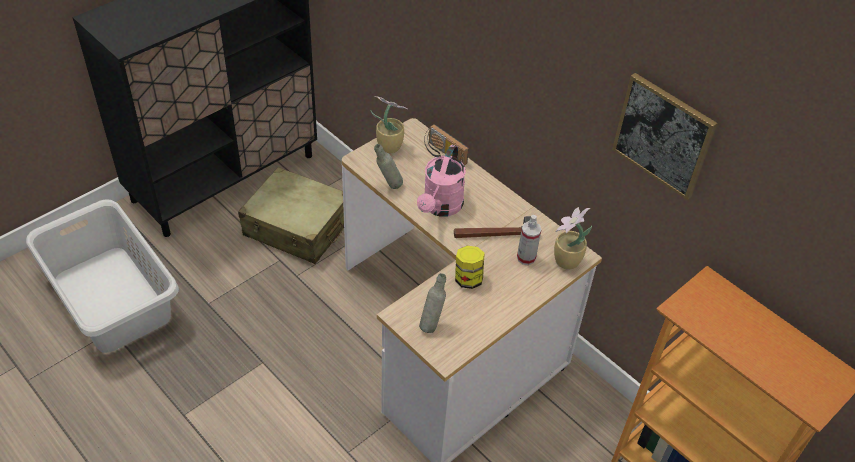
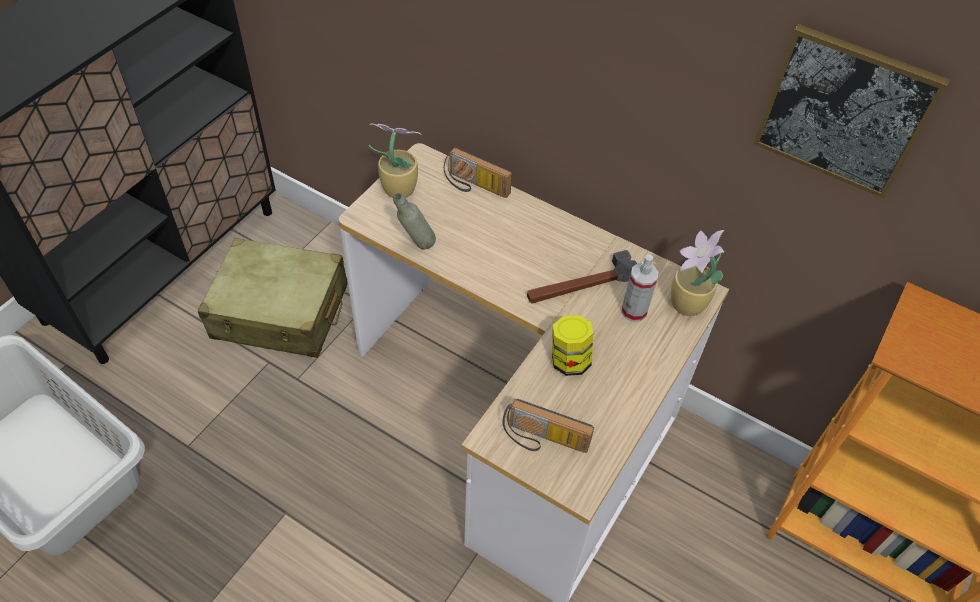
camera: 15 degrees left, 5 degrees up
pink watering can [417,145,466,216] -> none
grey bottle [419,273,446,333] -> radio [503,399,594,453]

